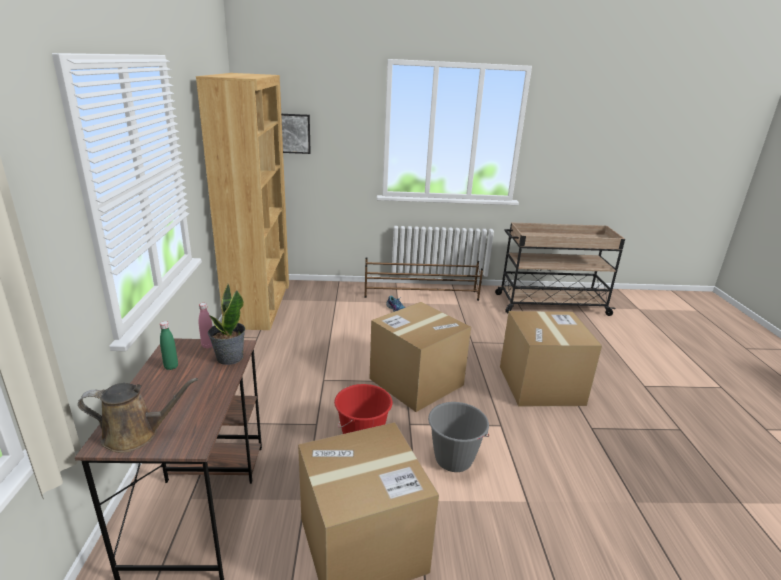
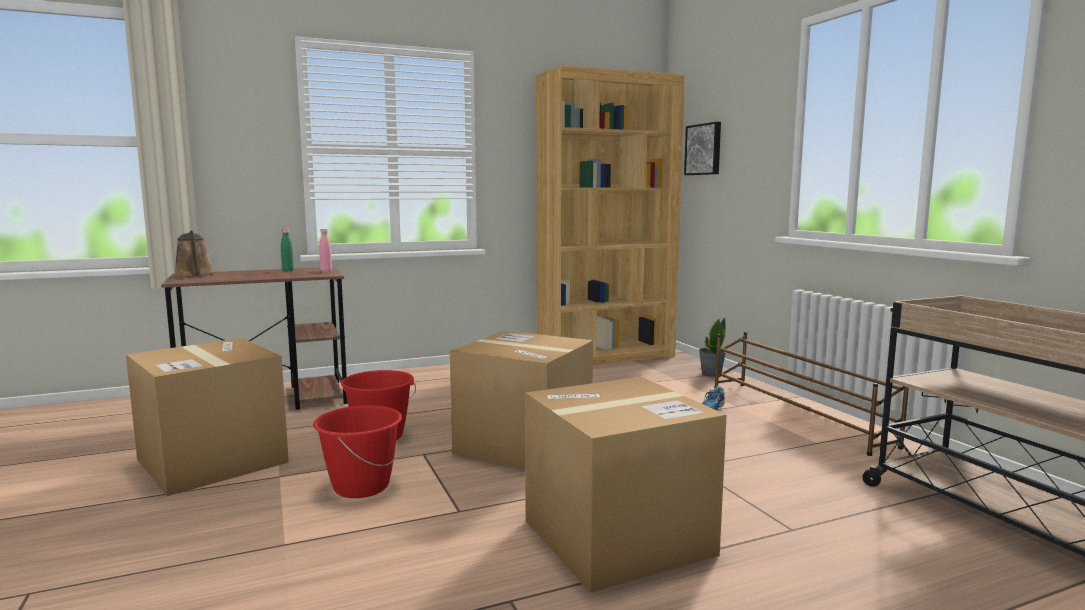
camera: 70 degrees right, 15 degrees down
potted plant [208,284,245,365] -> potted plant moved to [699,318,726,377]
grey bucket [428,402,489,472] -> red bucket [313,405,402,498]

